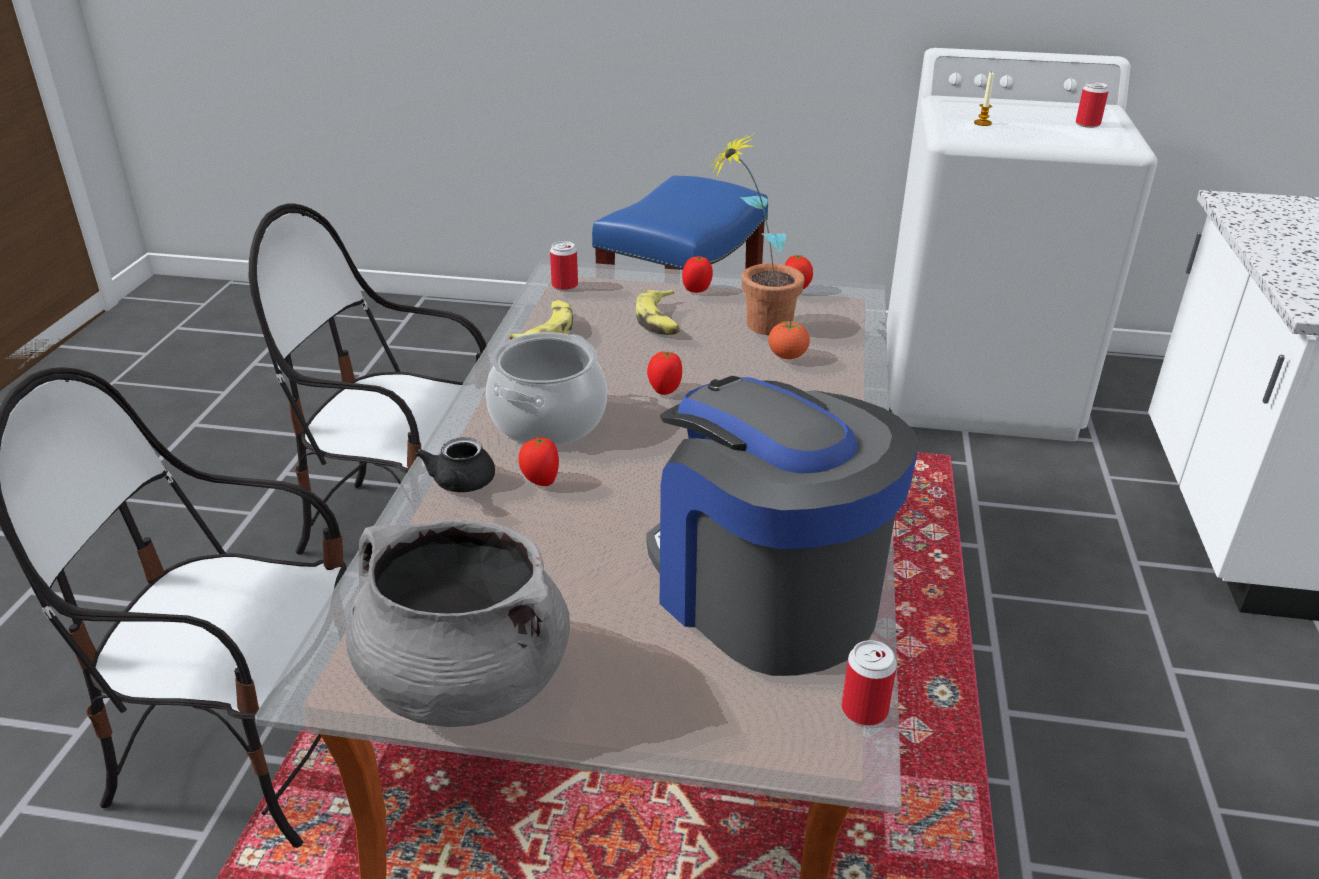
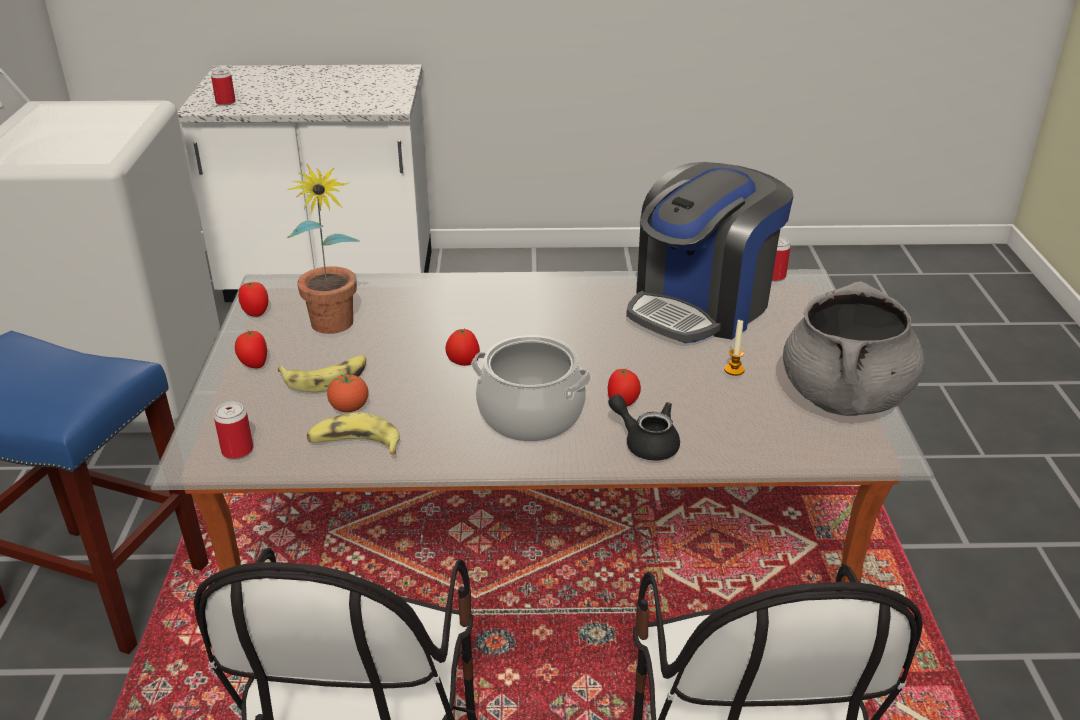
camera: 100 degrees left, 0 degrees up
black teapot [415,437,495,492] -> black teapot turned 135 degrees counterclockwise [608,394,680,460]
tomato [768,320,810,359] -> tomato moved to [327,374,368,412]
candle [974,72,994,126] -> candle moved to [724,319,745,376]
can [1076,82,1109,128] -> can moved to [211,69,236,106]

